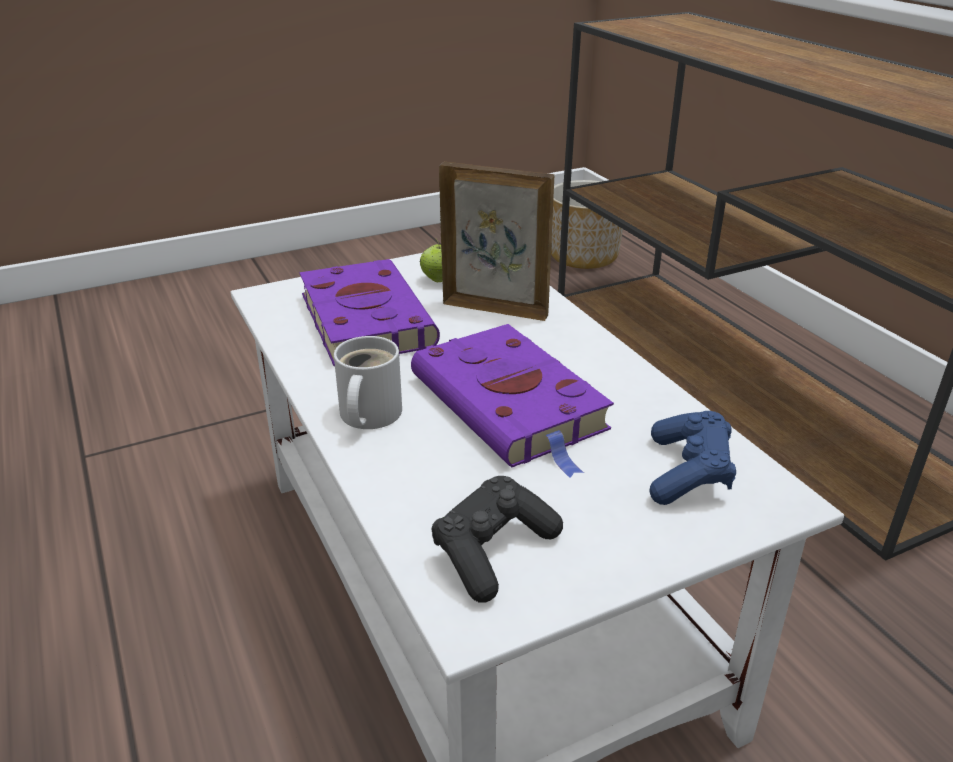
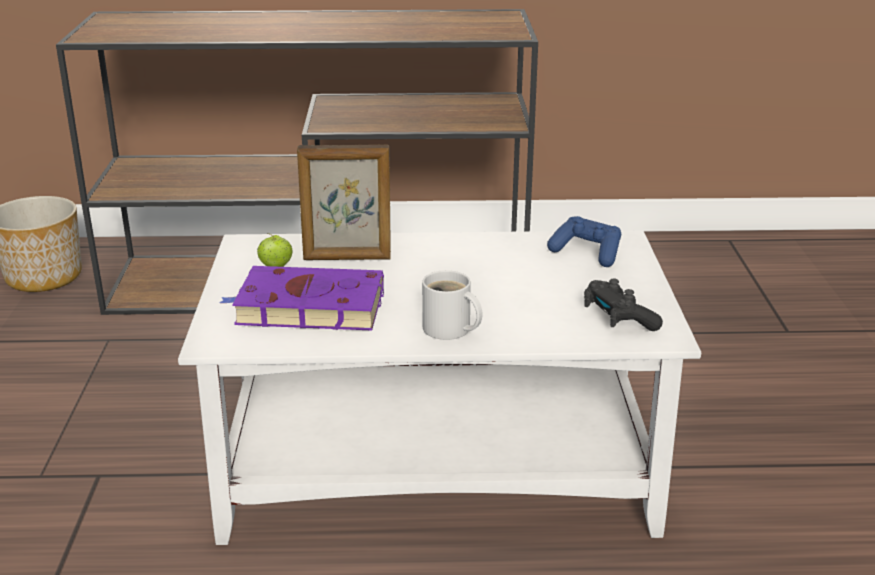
camera: 65 degrees left, 5 degrees down
purple book [411,324,614,478] -> none
picture frame [439,162,554,321] -> picture frame turned 135 degrees counterclockwise [297,144,391,260]

